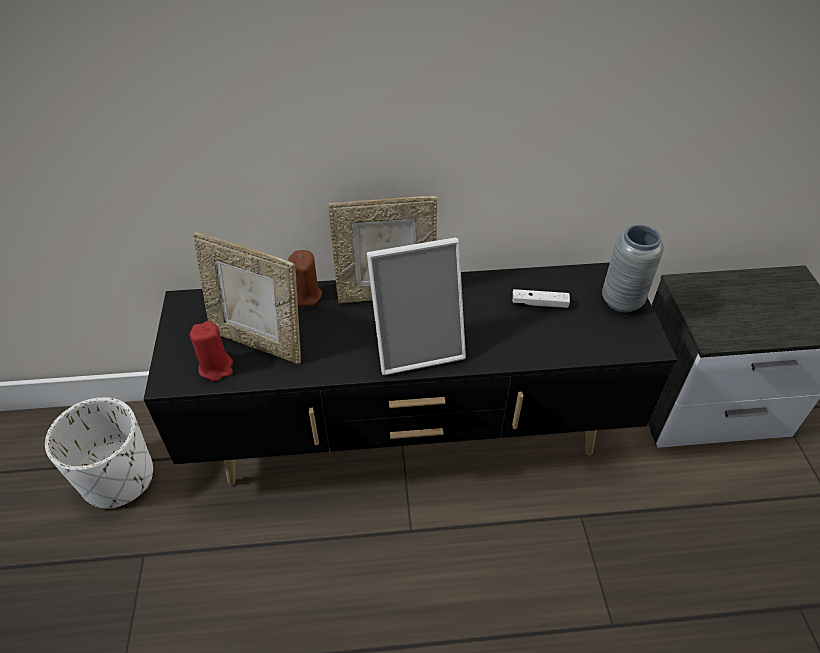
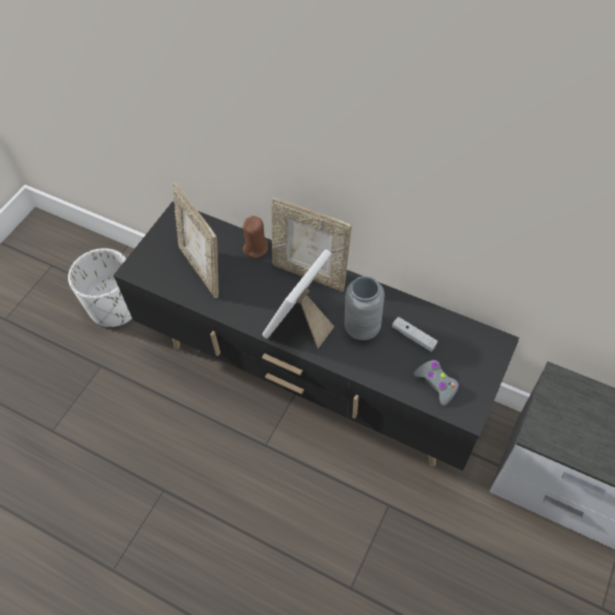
camera: 35 degrees right, 10 degrees up
red candle [190,321,233,381] -> none
picture frame [367,237,466,375] -> picture frame turned 105 degrees clockwise [262,249,334,348]
grey vase [602,225,664,313] -> grey vase moved to [345,276,385,340]
none -> grey game controller [414,360,459,405]

